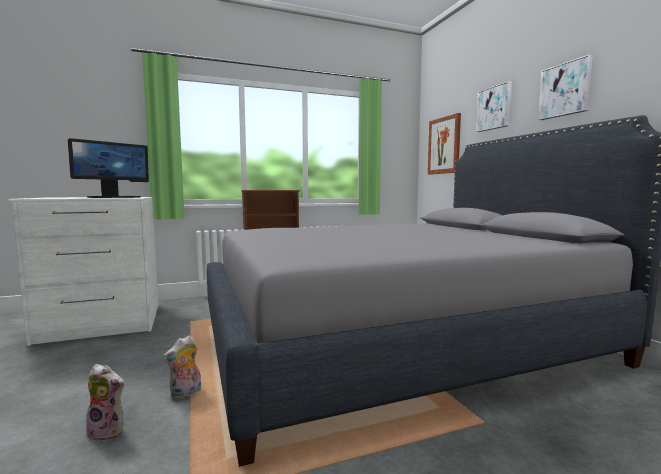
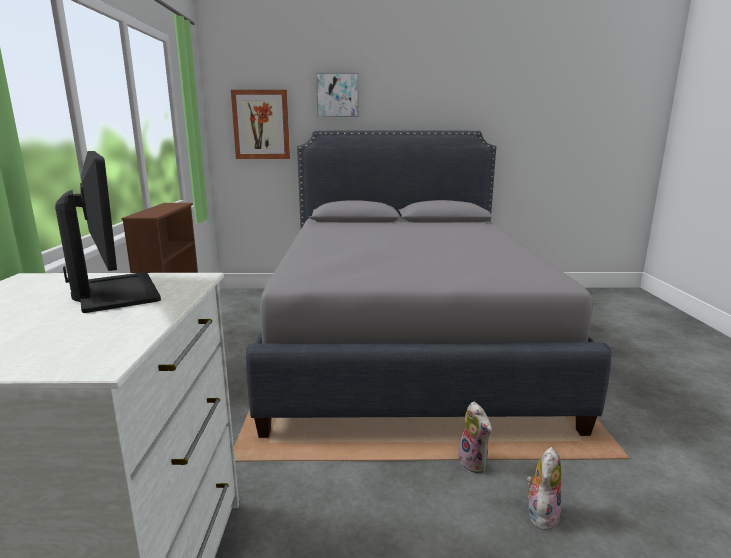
camera: 70 degrees left, 10 degrees up
picture [538,55,593,120] -> none

